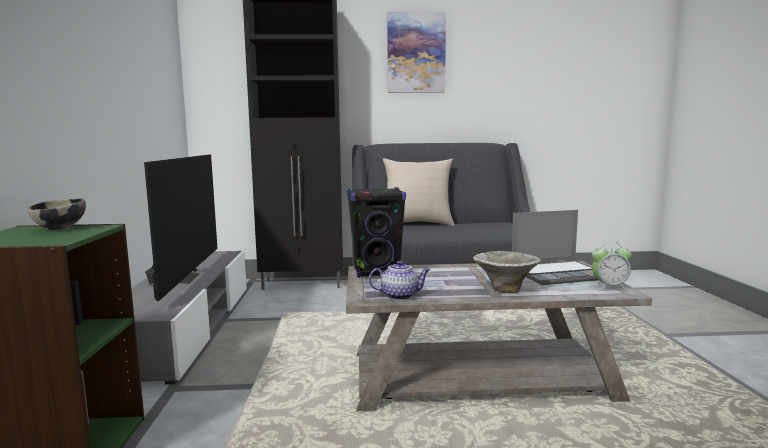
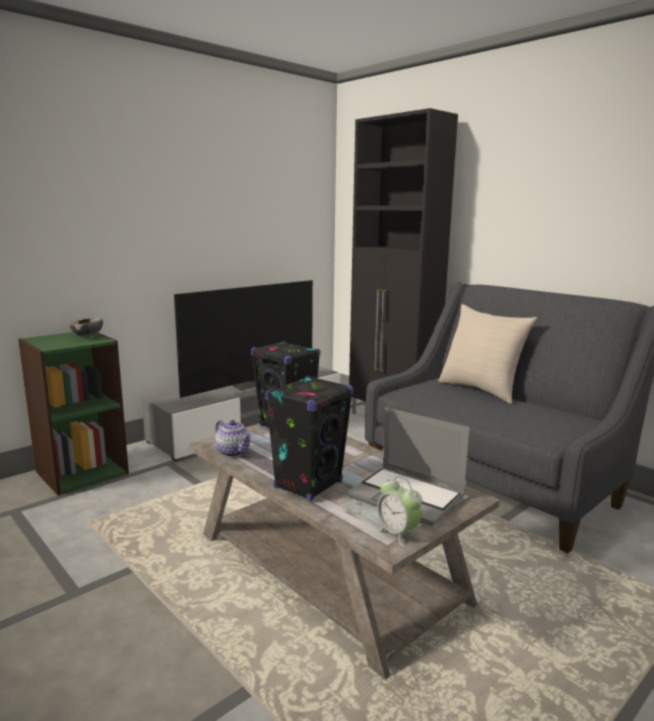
camera: 50 degrees right, 5 degrees up
picture [387,12,446,93] -> none
bowl [473,251,541,293] -> black speaker [265,375,353,501]

